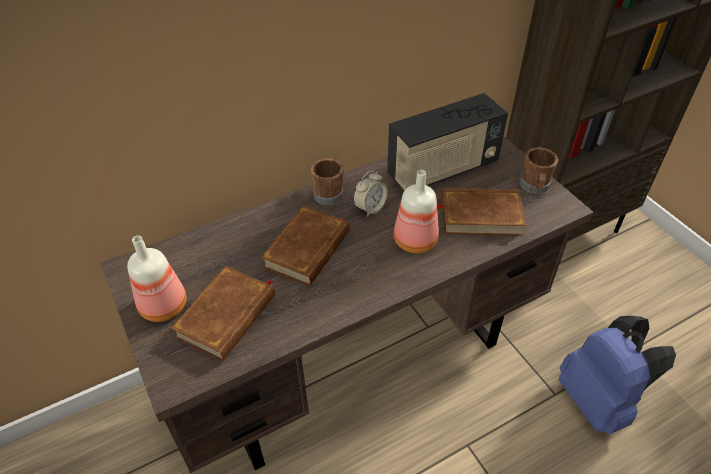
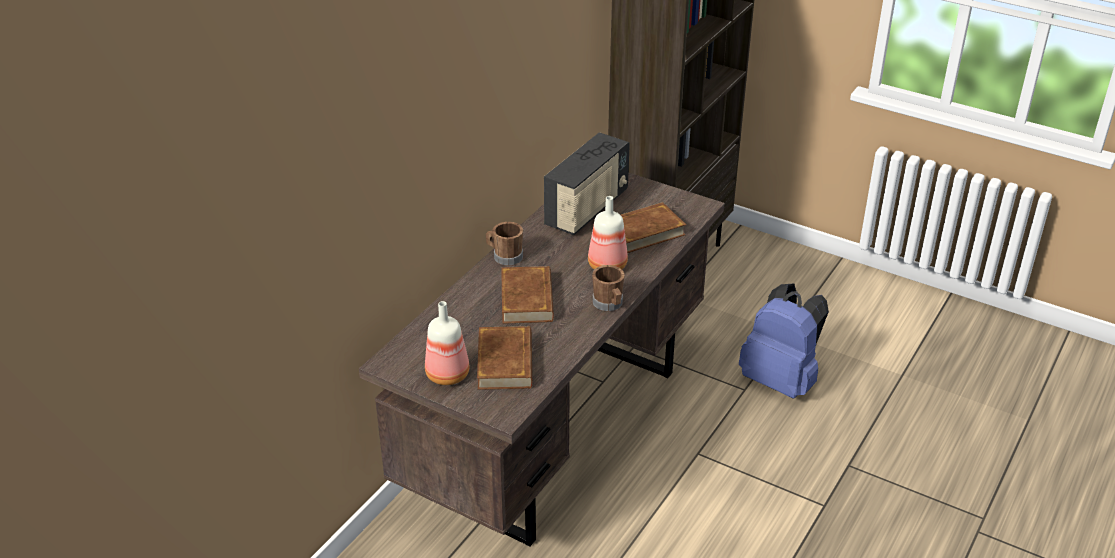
camera: 30 degrees left, 10 degrees down
alarm clock [353,170,388,217] -> none
brown mug [520,147,559,194] -> brown mug moved to [592,265,625,311]

